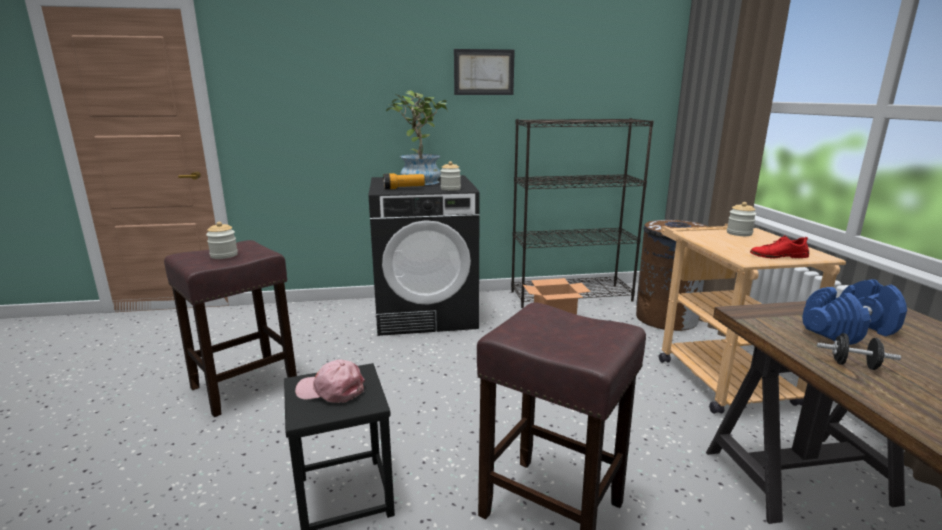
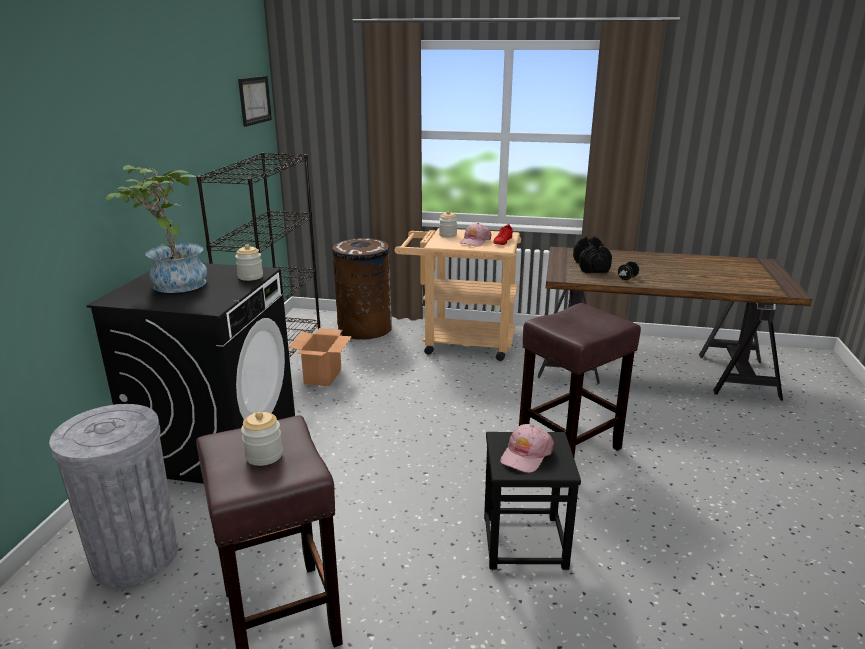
camera: 70 degrees left, 5 degrees up
flashlight [383,173,425,190] -> none
picture [454,49,515,95] -> picture moved to [238,76,272,127]
blue dumbbell [802,279,907,345] -> black dumbbell [573,236,612,273]
none -> grey trash can [49,404,178,587]
none -> pink cap [459,223,492,247]

